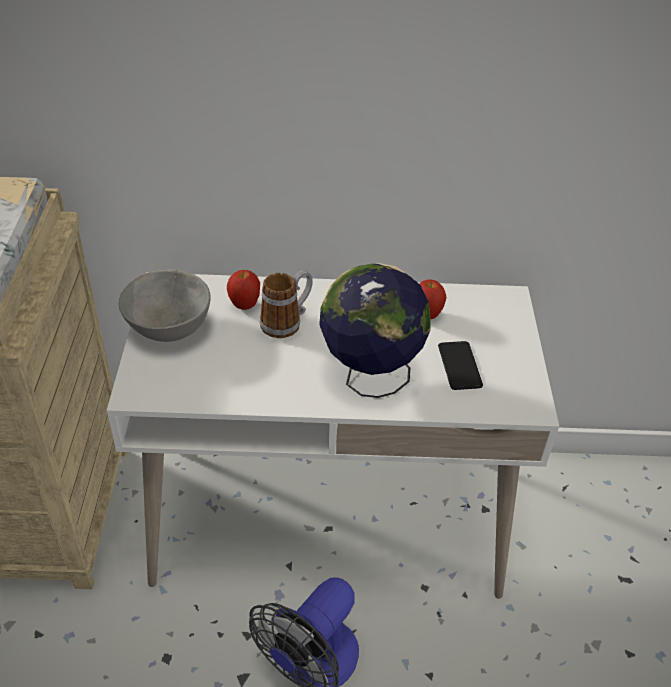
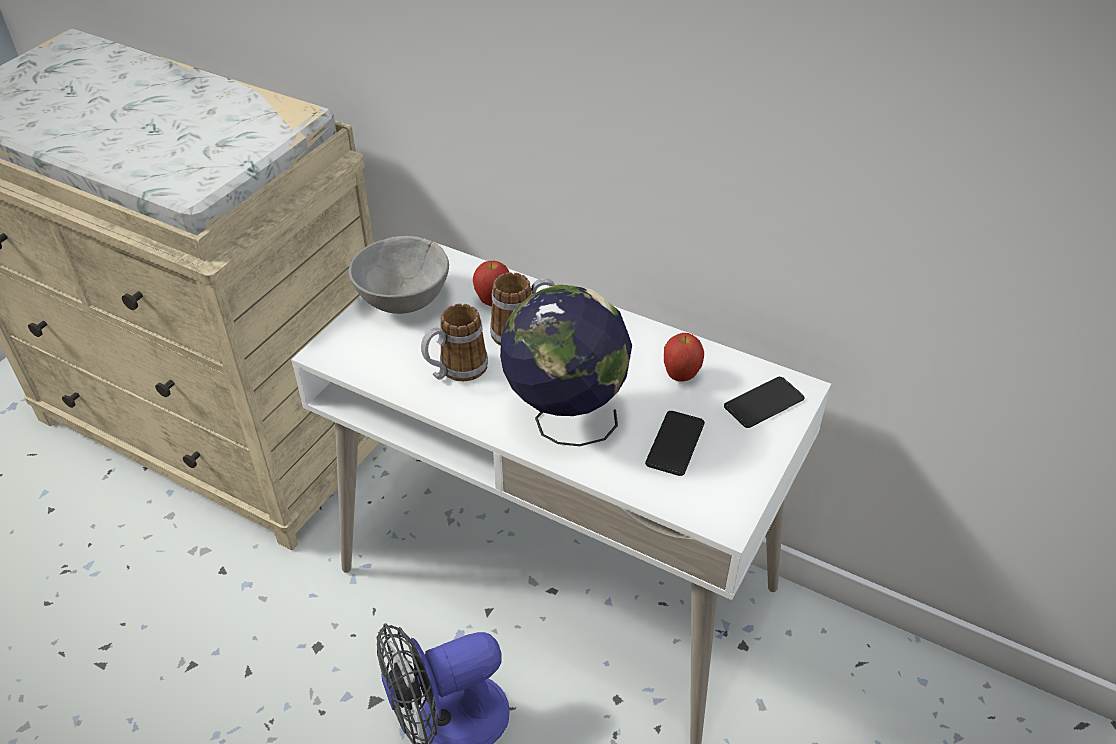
camera: 30 degrees right, 0 degrees up
none -> mug [421,304,488,381]
none -> phone [724,377,805,428]

